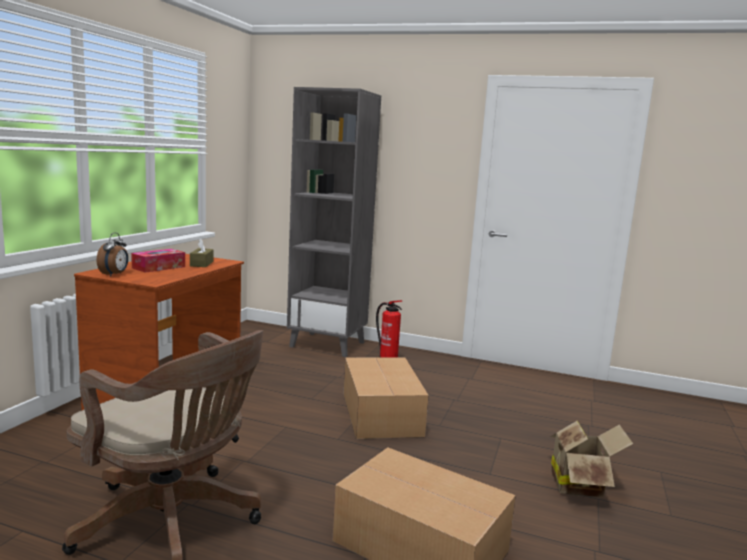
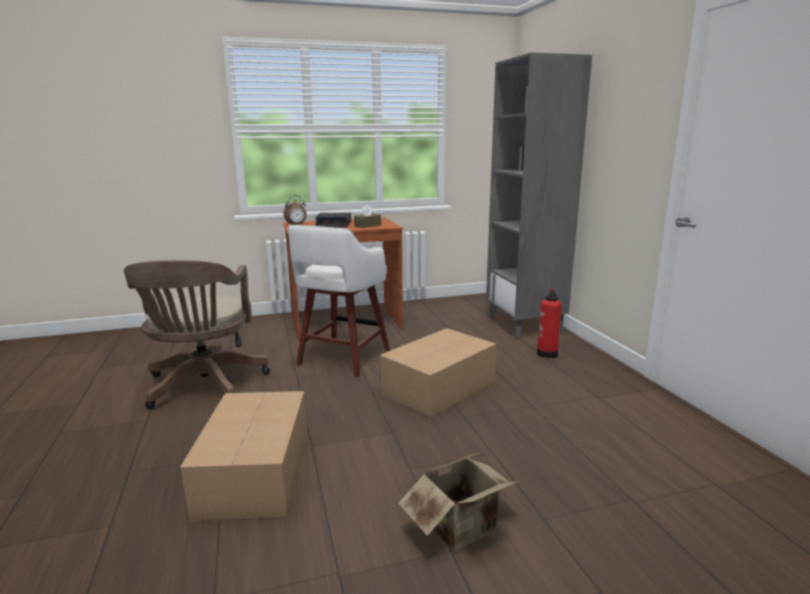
camera: 55 degrees right, 5 degrees up
tissue box [131,249,185,273] -> alarm clock [316,212,351,227]
none -> white stool [288,225,390,377]

